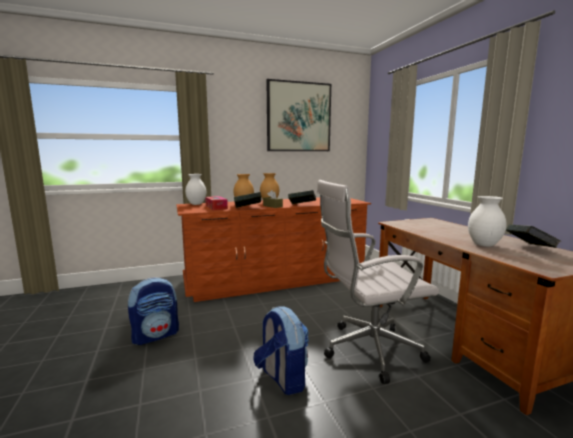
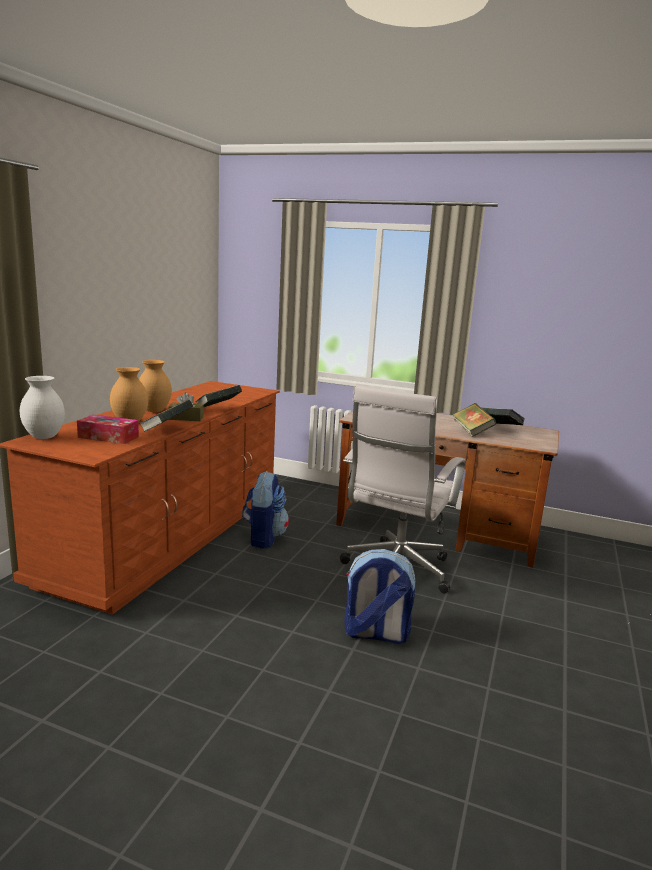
camera: 50 degrees left, 5 degrees up
backpack [128,277,179,345] -> backpack moved to [242,471,289,549]
picture [267,79,331,151] -> none
white vase [468,196,507,247] -> book [453,403,496,437]

